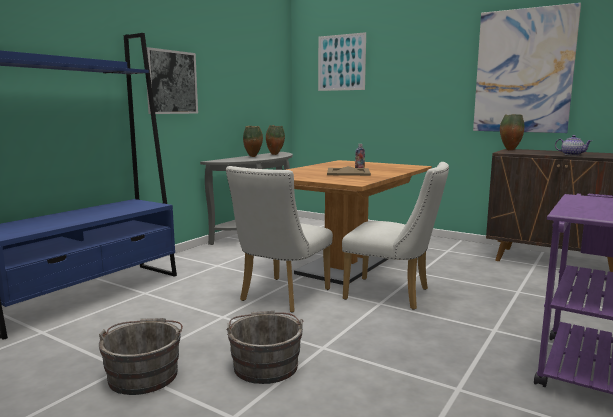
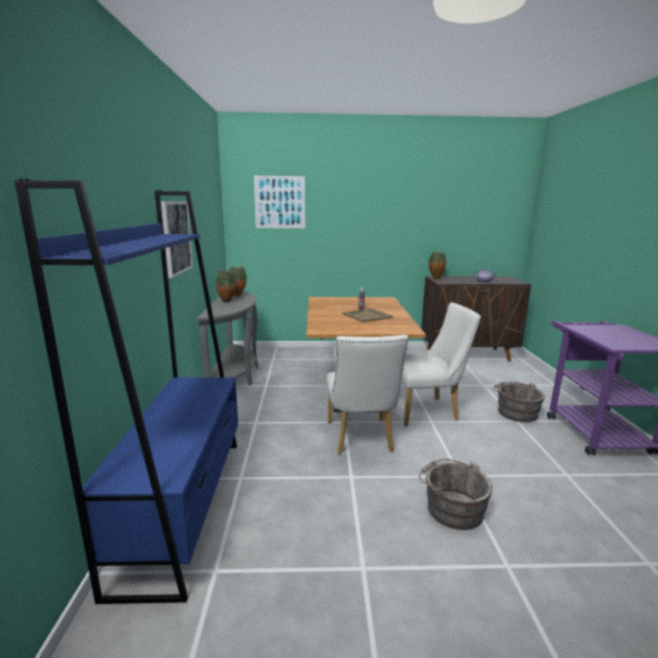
camera: 35 degrees left, 5 degrees up
grey bucket [99,318,183,395] -> grey bucket moved to [493,382,545,422]
picture [473,3,581,133] -> none

